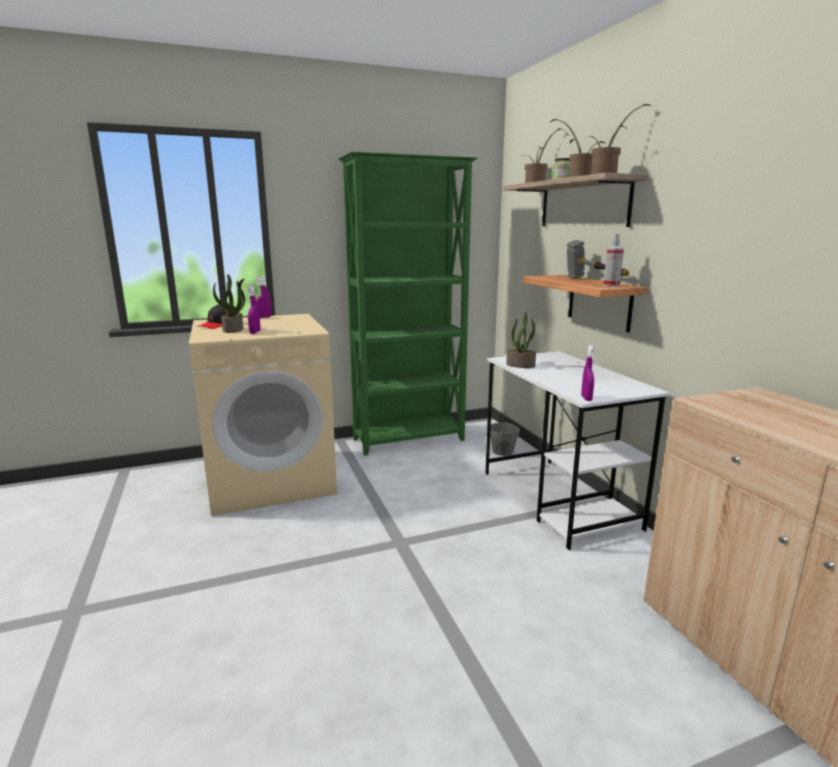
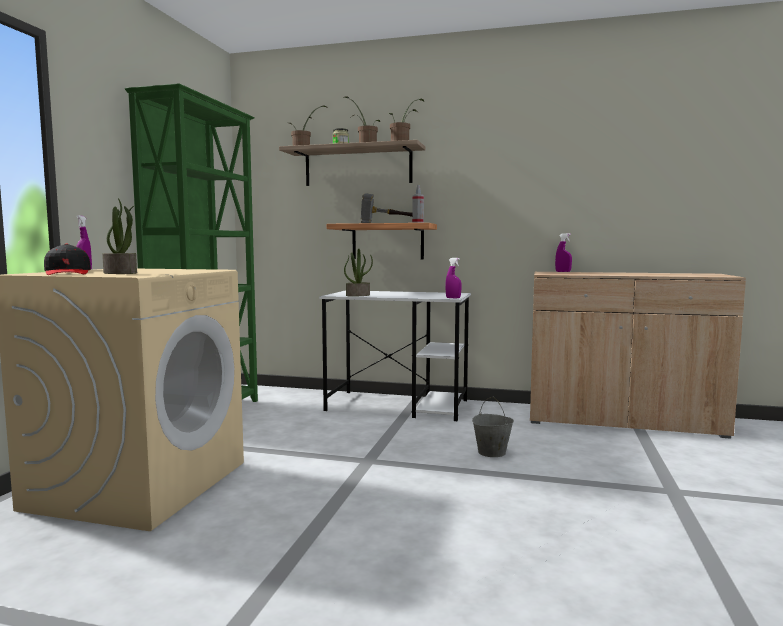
camera: 55 degrees left, 10 degrees down
purple spray bottle [247,286,260,334] -> purple spray bottle moved to [555,233,572,272]
grey bucket [490,411,520,456] -> grey bucket moved to [472,397,514,457]

